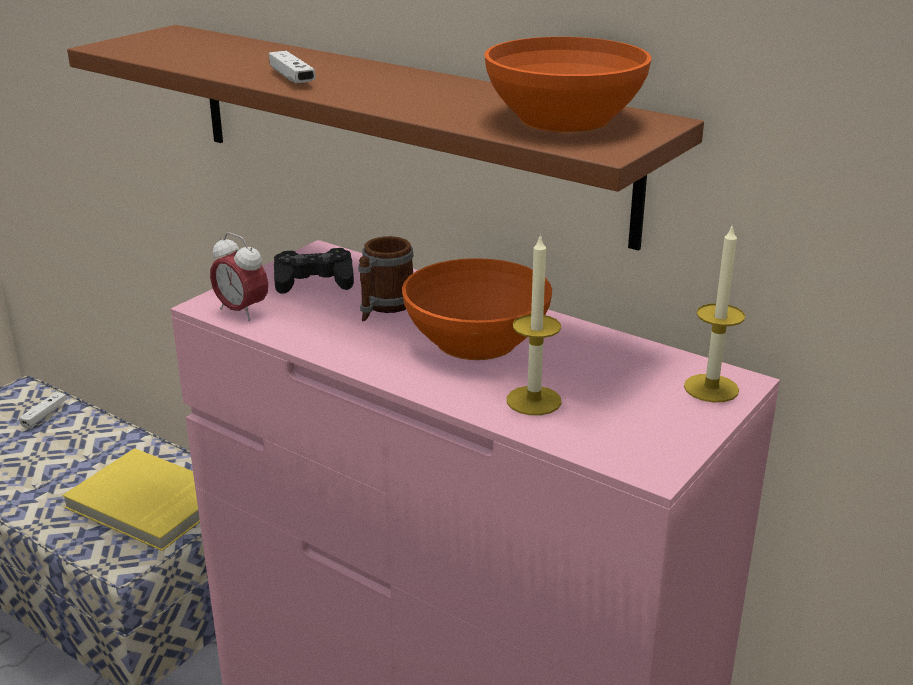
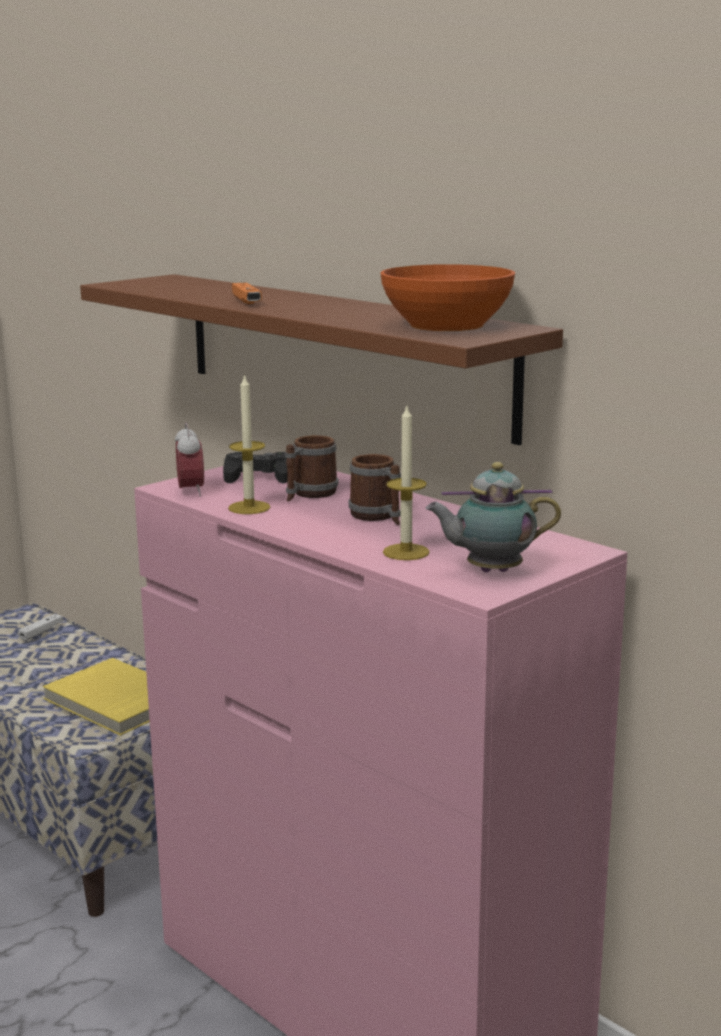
camera: 10 degrees right, 10 degrees down
alarm clock [210,232,268,321] -> alarm clock turned 150 degrees counterclockwise [175,422,204,496]
white game controller [269,51,316,84] -> orange game controller [232,282,262,304]
orange bowl [402,258,552,360] -> mug [349,454,401,525]
candle [684,224,745,402] -> candle moved to [228,374,270,514]
none -> teapot [425,462,561,572]

